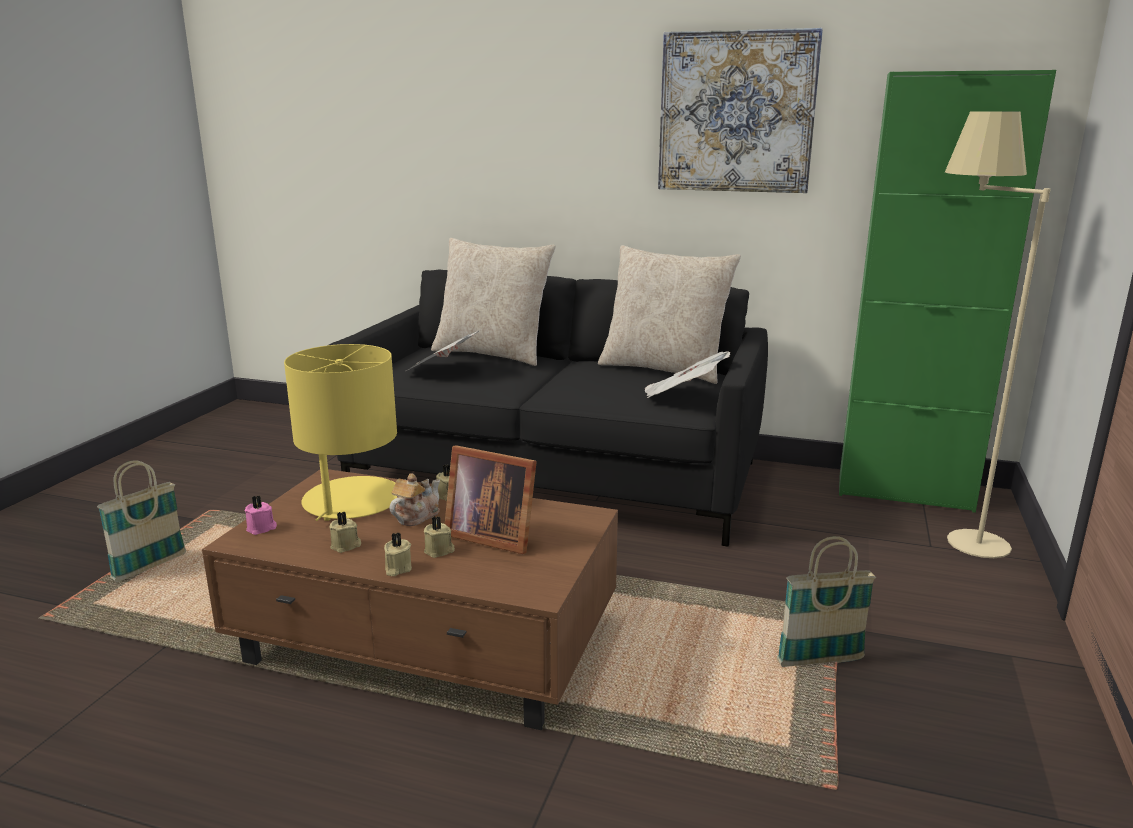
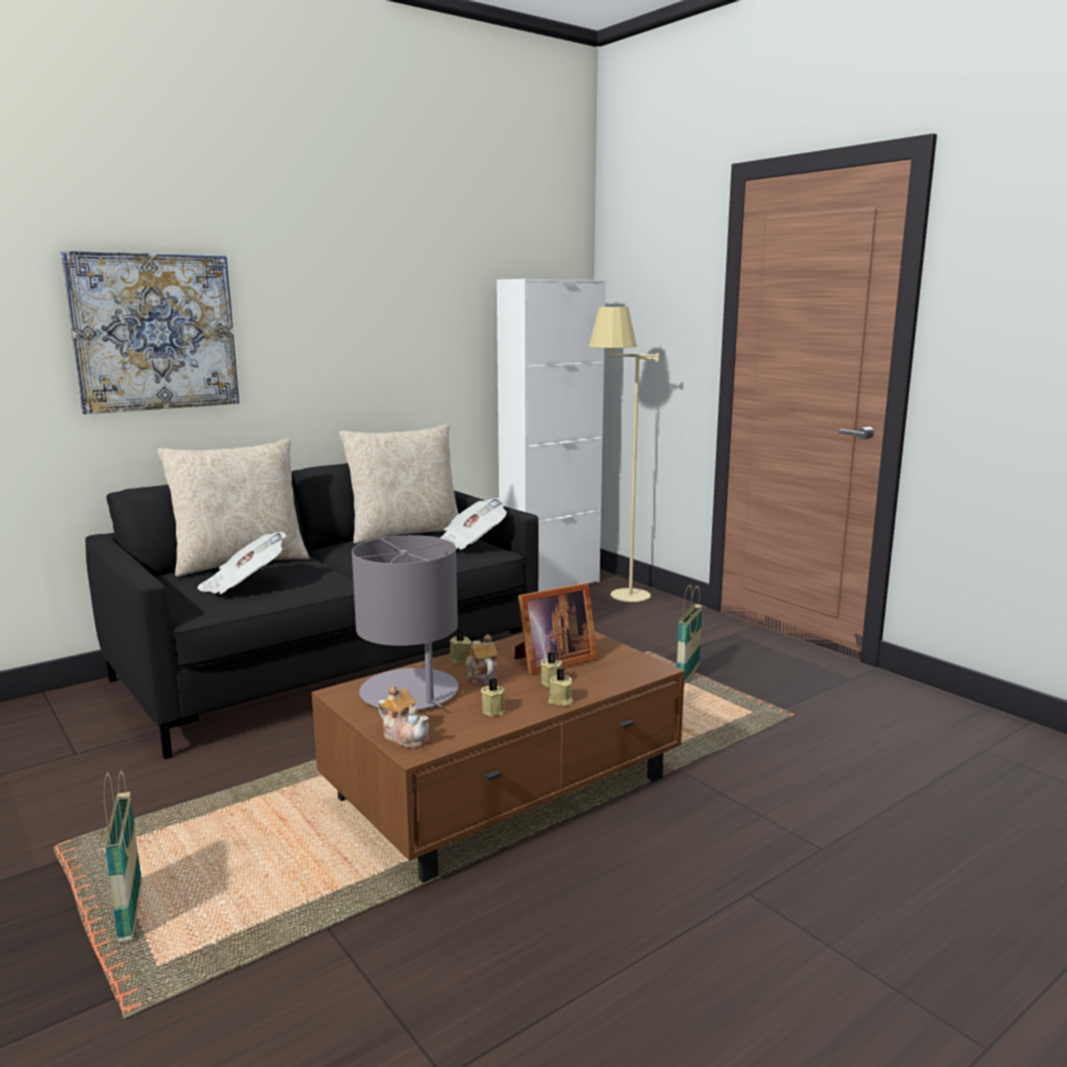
camera: 55 degrees left, 5 degrees down
pink candle [245,496,277,535] -> teapot [378,686,429,748]
yellow table lamp [284,344,397,521] -> grey table lamp [352,535,459,710]
picture [658,28,823,193] -> picture moved to [61,250,239,414]
green cabinet [839,70,1056,513] -> white cabinet [497,279,606,591]

